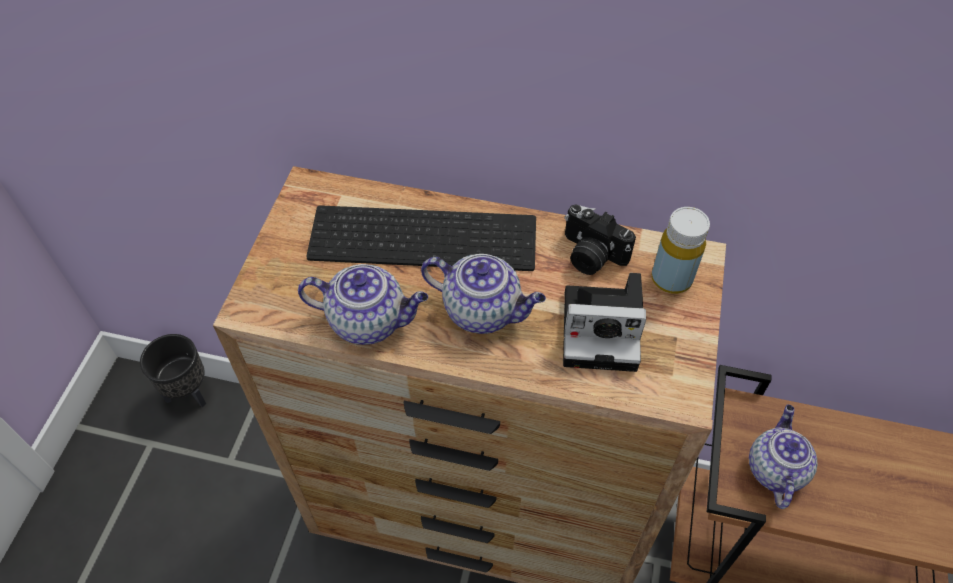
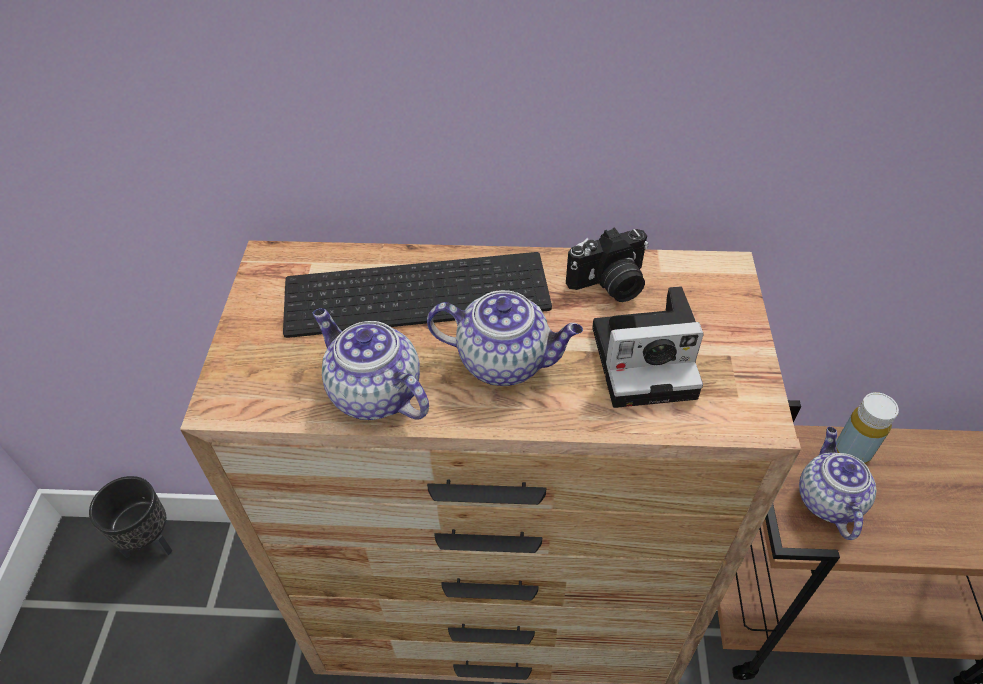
camera: 10 degrees left, 5 degrees down
teapot [298,264,428,345] -> teapot turned 135 degrees counterclockwise [313,308,429,420]
camera [565,204,636,275] -> camera turned 45 degrees counterclockwise [566,228,648,302]
yellow bottle [652,207,710,294] -> yellow bottle moved to [836,392,899,464]

